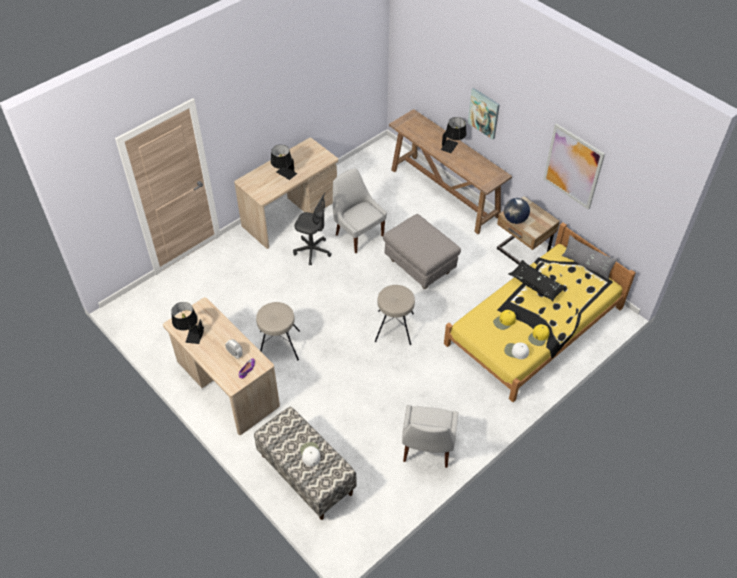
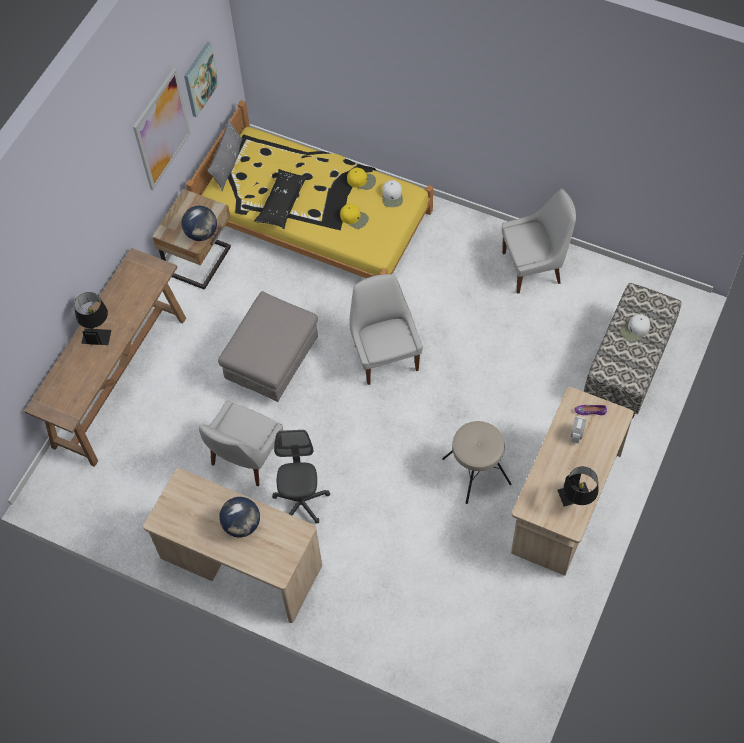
camera: 110 degrees left, 10 degrees up
black table lamp [271,145,297,180] -> globe [219,497,260,537]
beige stool [375,285,415,345] -> white chair [350,274,423,385]
picture [468,88,500,140] -> picture moved to [184,42,219,117]

